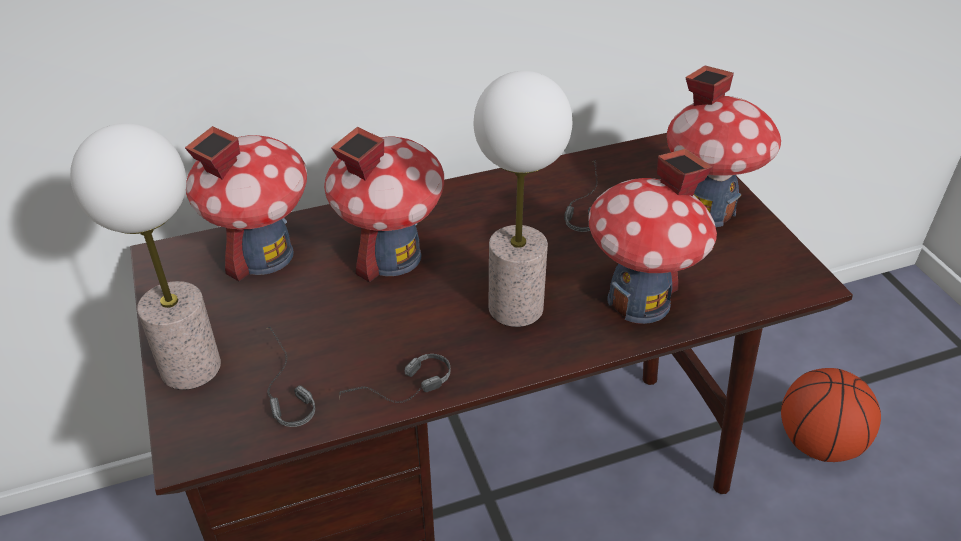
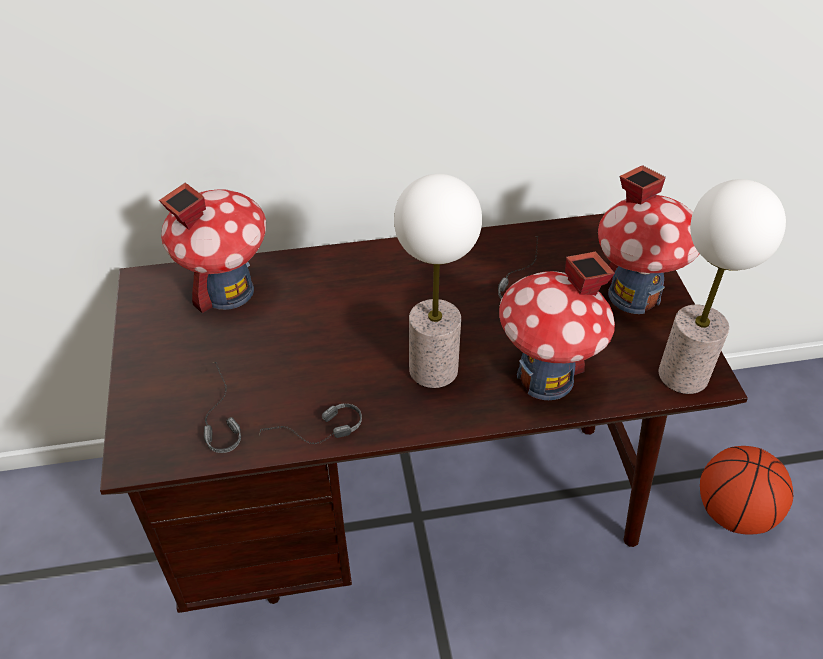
camera: 10 degrees right, 5 degrees up
table lamp [70,123,221,390] -> table lamp moved to [659,179,786,394]
toy house [324,127,444,282] -> none

